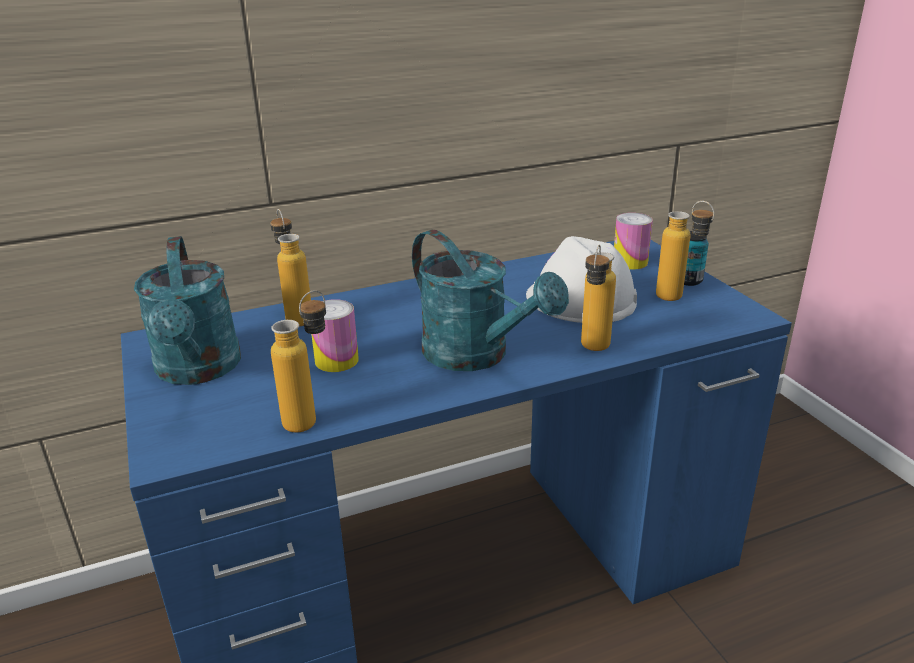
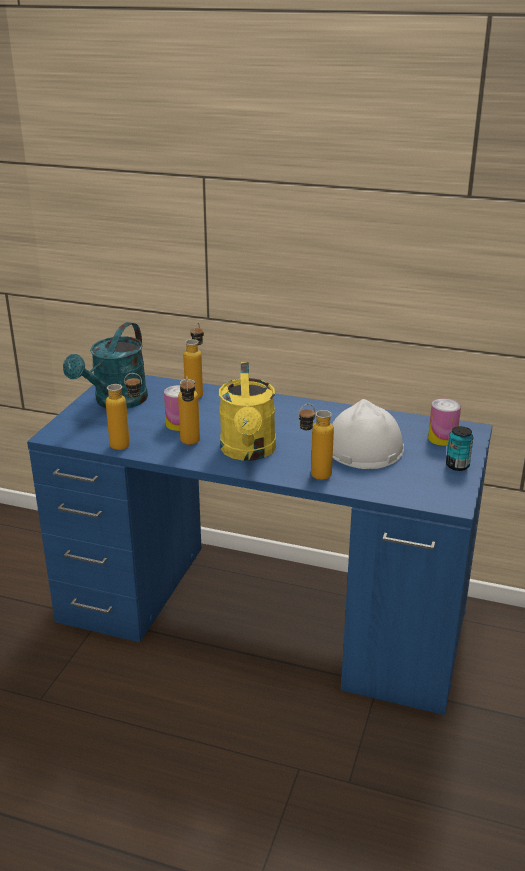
camera: 40 degrees right, 0 degrees up
turquoise watering can [412,230,569,371] -> yellow watering can [219,362,276,461]
bottle [656,201,714,301] -> bottle moved to [178,376,200,445]

